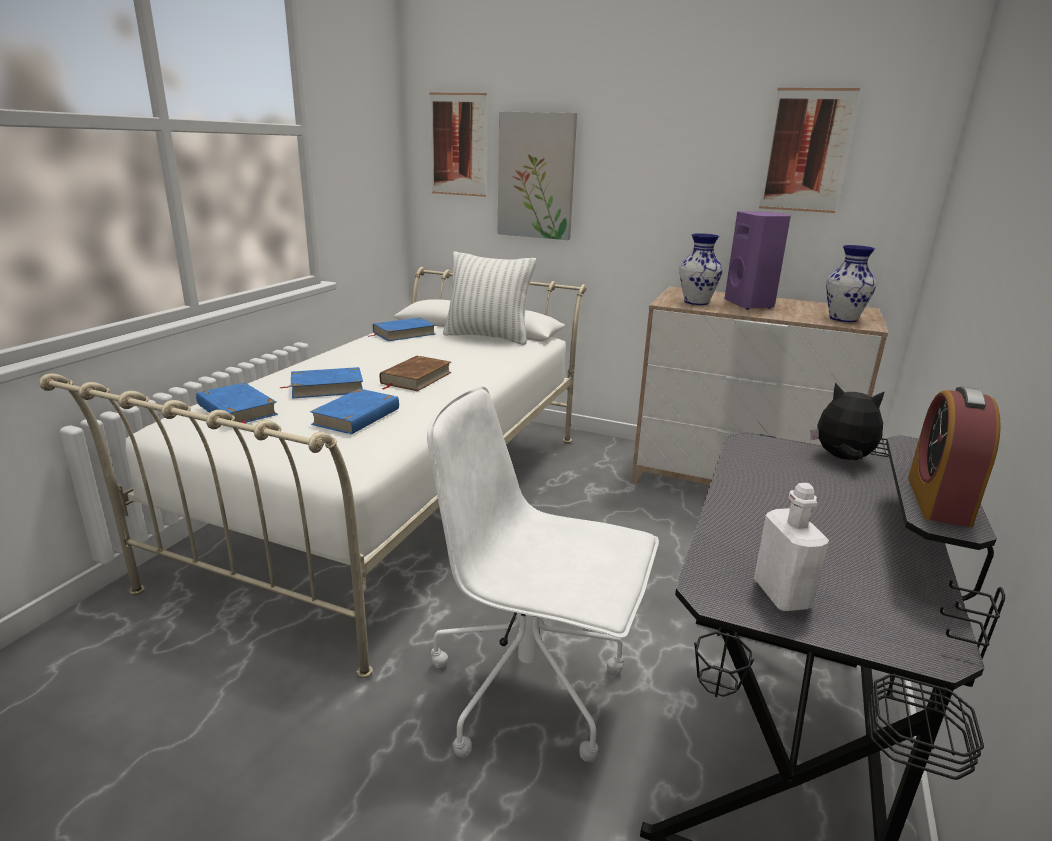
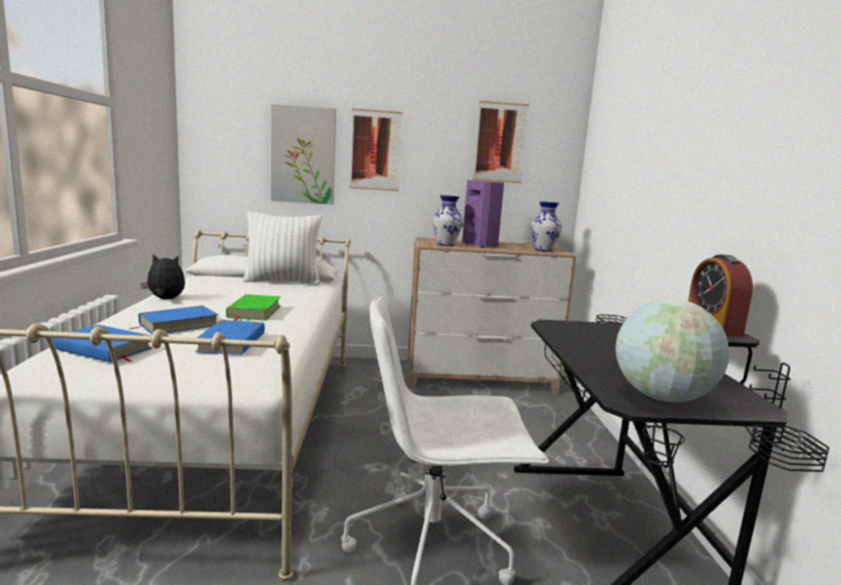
camera: 25 degrees left, 10 degrees down
blue book [368,318,435,341] -> none
brown book [380,356,452,391] -> green book [226,294,280,321]
picture [429,93,487,197] -> picture moved to [349,108,403,191]
white bottle [754,483,829,611] -> globe [616,299,729,402]
plush toy [810,383,885,460] -> plush toy moved to [140,254,185,299]

